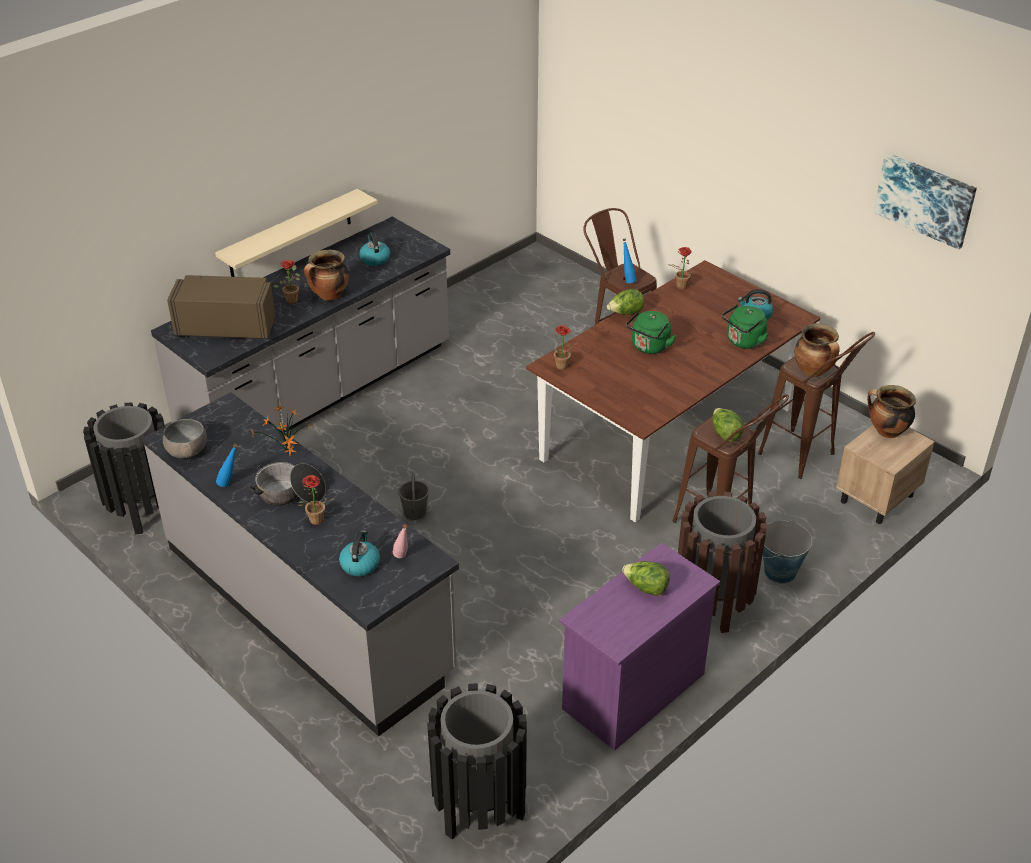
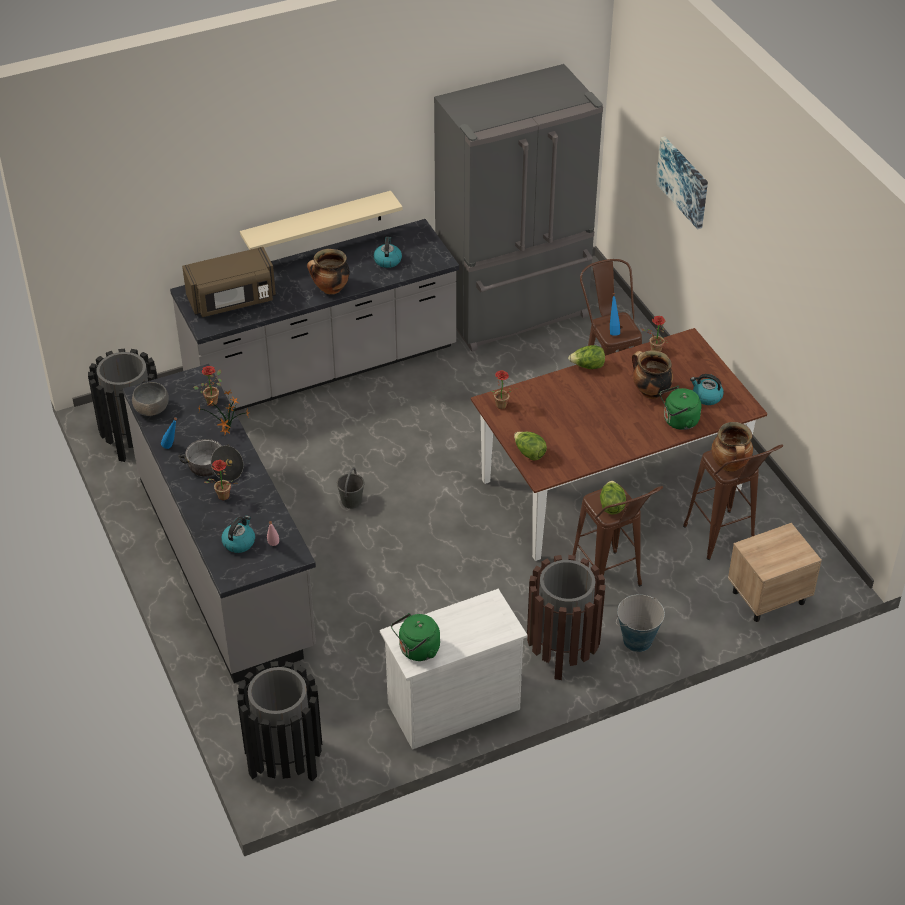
camera: 20 degrees right, 5 degrees up
brown microwave [167,275,275,340] -> brown microwave turned 135 degrees clockwise [182,247,276,317]
potted plant [273,260,300,304] -> potted plant moved to [193,366,222,406]
purple dresser [559,543,720,750] -> white dresser [380,589,528,750]
lettuce [622,561,670,596] -> lettuce moved to [514,432,547,461]
green kettle [626,311,676,354] -> green kettle moved to [391,613,440,661]
cooking pot [867,385,916,438] -> cooking pot moved to [632,350,673,399]
picture [873,153,977,250] -> picture moved to [656,136,708,229]
none -> grey fridge [434,64,603,352]

